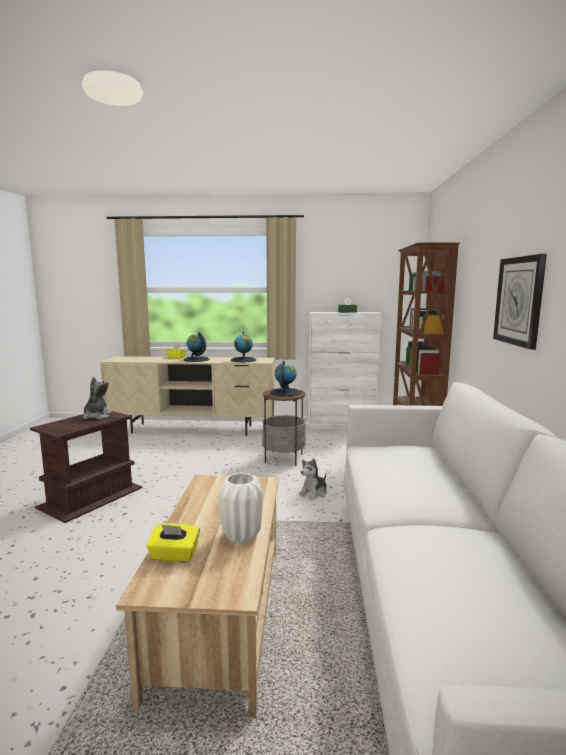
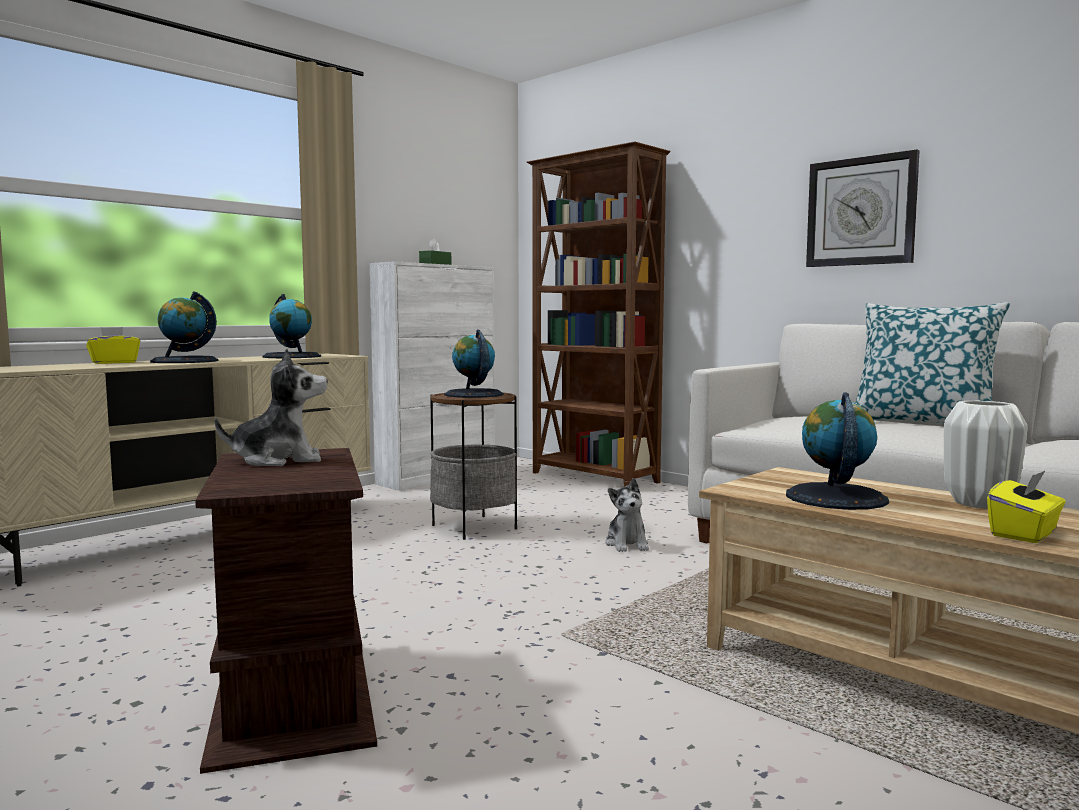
camera: 50 degrees left, 5 degrees down
plush toy [83,377,111,419] -> plush toy turned 120 degrees clockwise [215,348,328,466]
none -> globe [786,393,889,510]
none -> pillow [855,302,1010,423]

